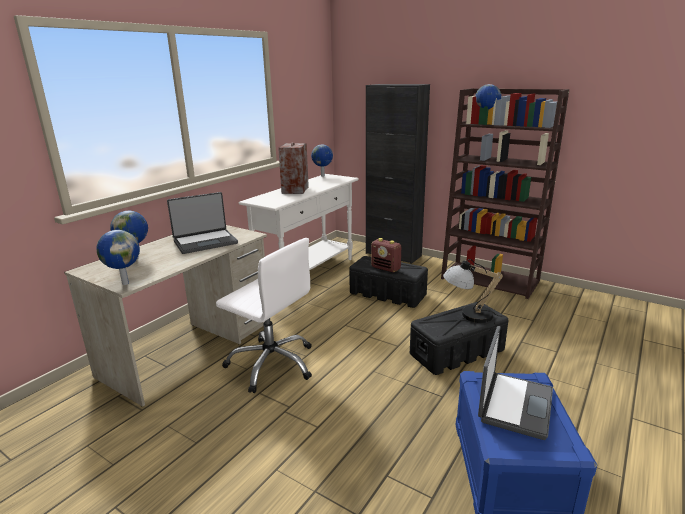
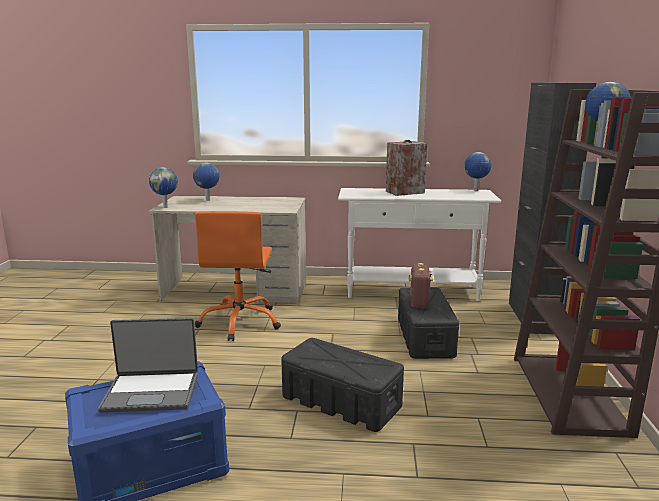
camera: 60 degrees right, 5 degrees down
laptop [167,192,238,254] -> none
white office chair [216,238,312,393] -> orange office chair [195,211,281,341]
table lamp [443,259,505,323] -> none

